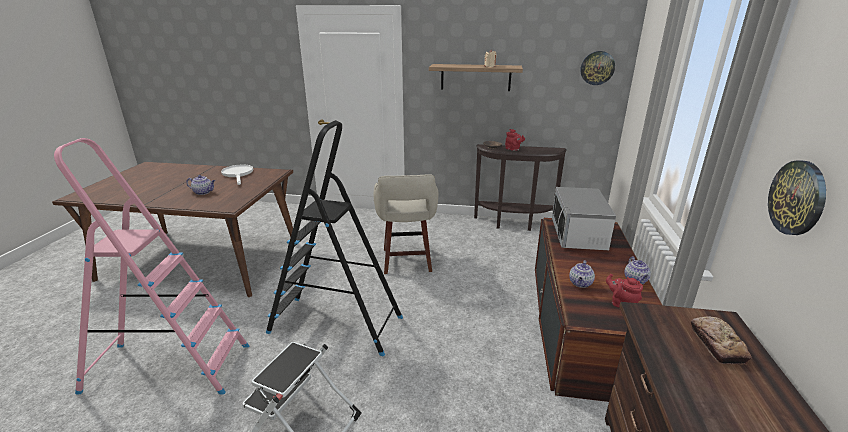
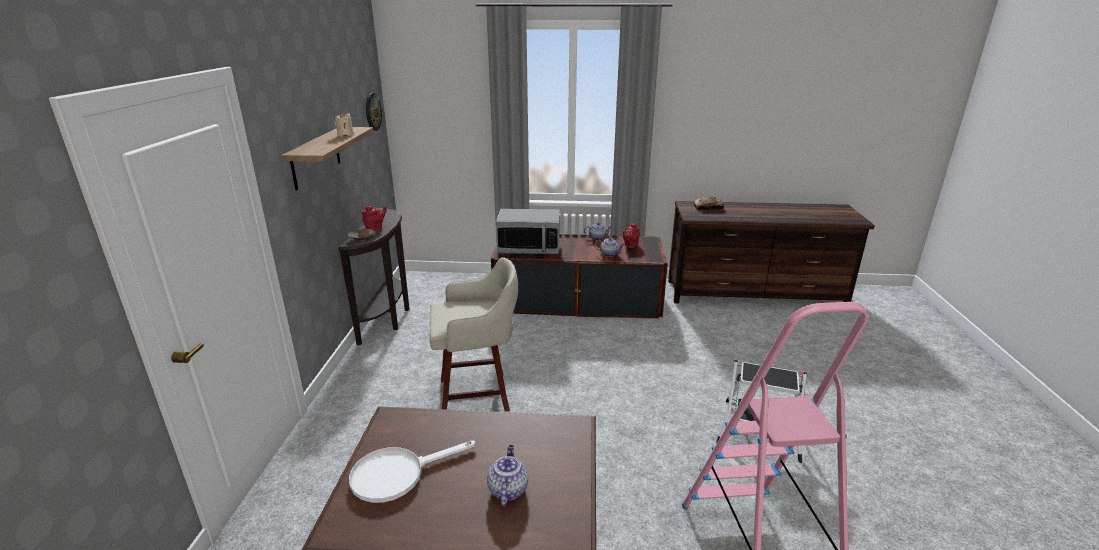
camera: 95 degrees left, 0 degrees up
black step ladder [266,120,403,356] -> none
wall clock [768,160,826,235] -> none

